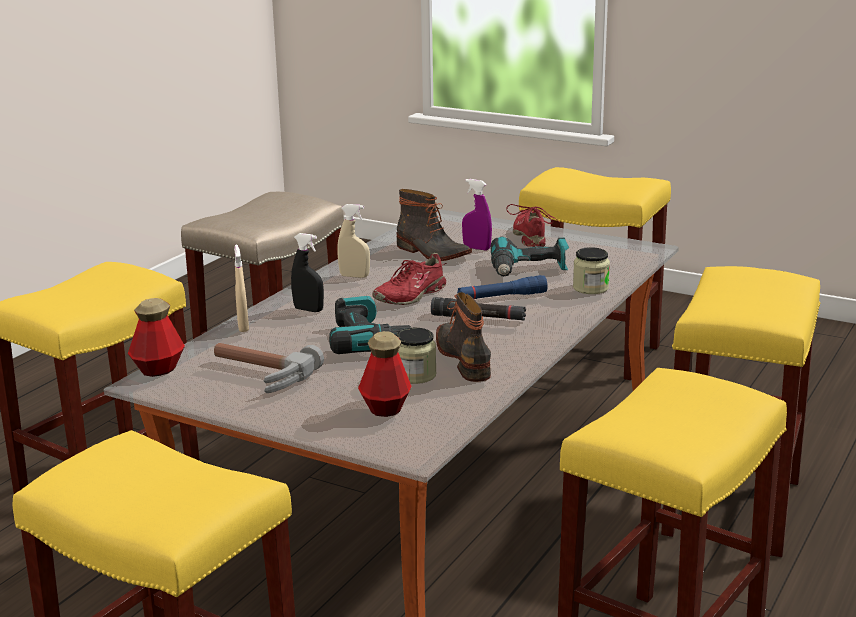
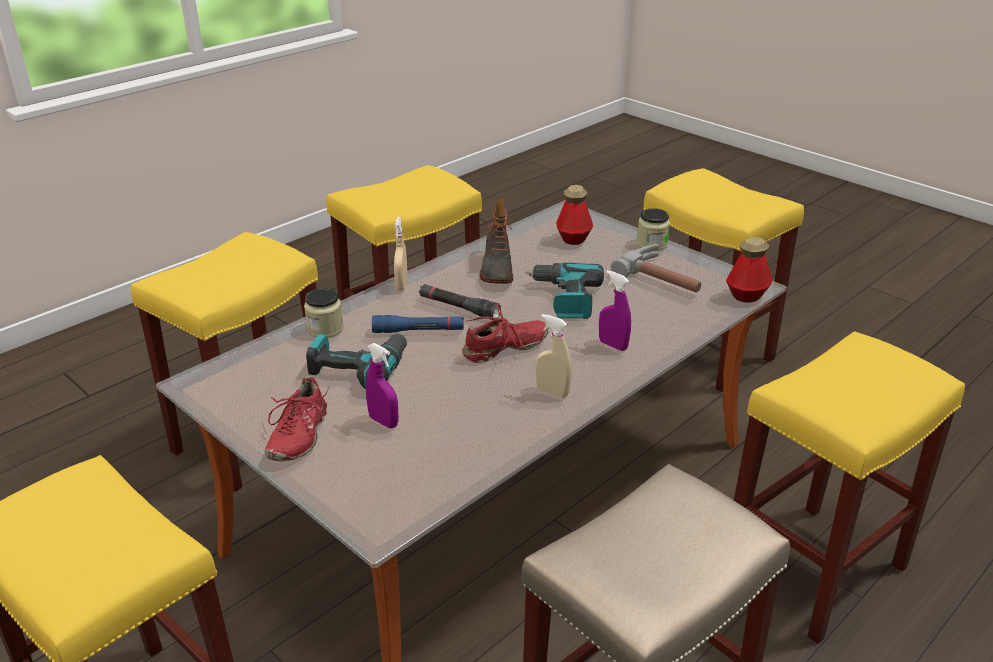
camera: 165 degrees left, 10 degrees up
beige spray bottle [234,245,249,332] -> beige spray bottle moved to [394,217,408,291]
black spray bottle [291,233,324,312] -> purple spray bottle [599,270,631,351]
boot [396,189,472,261] -> none
jar [396,328,437,384] -> jar moved to [637,208,670,251]

